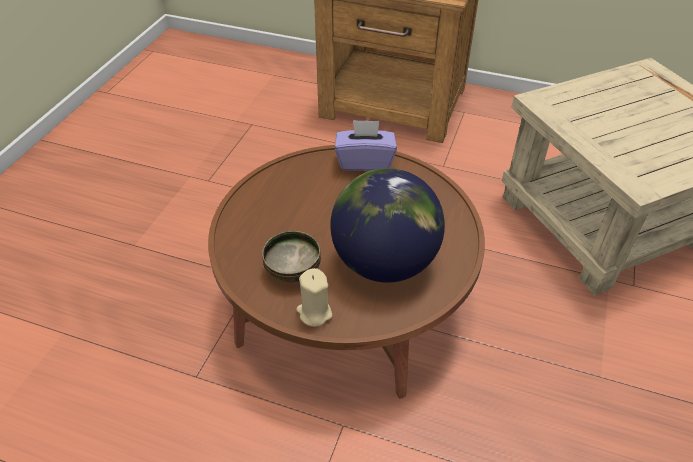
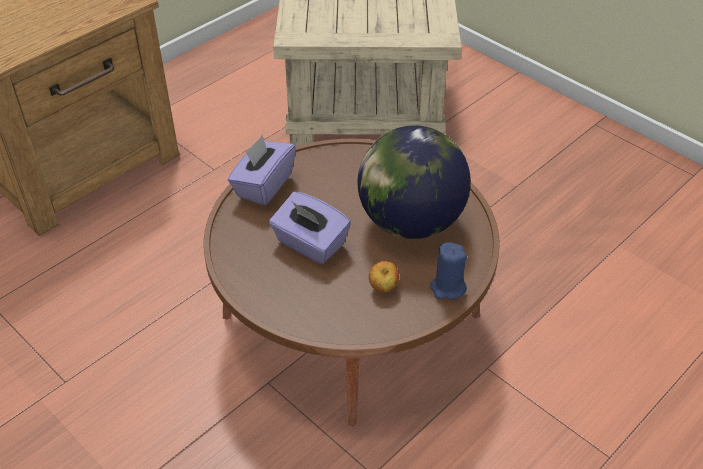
camera: 65 degrees left, 0 degrees up
bowl [262,231,321,282] -> apple [369,261,399,292]
beige candle [296,268,332,327] -> blue candle [430,242,467,300]
none -> purple tissue box [269,192,351,264]

